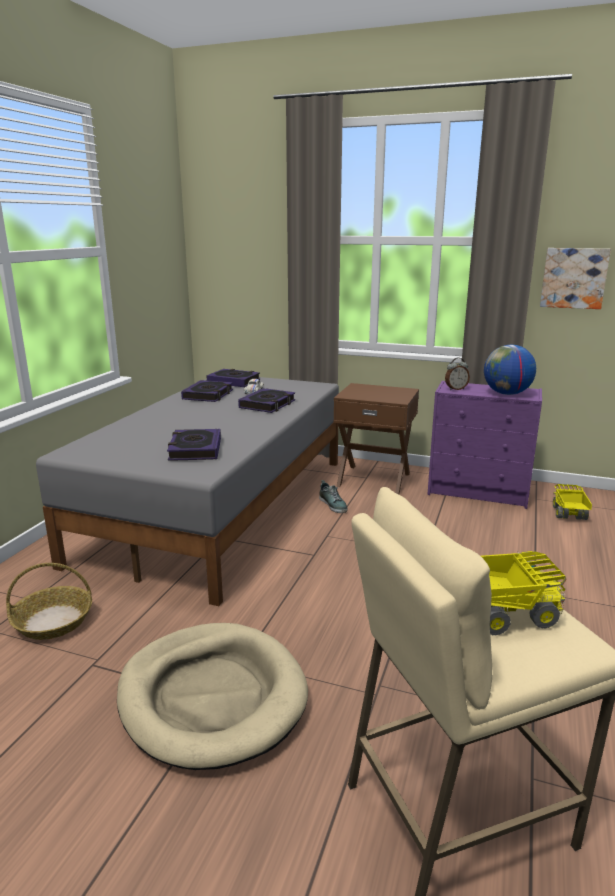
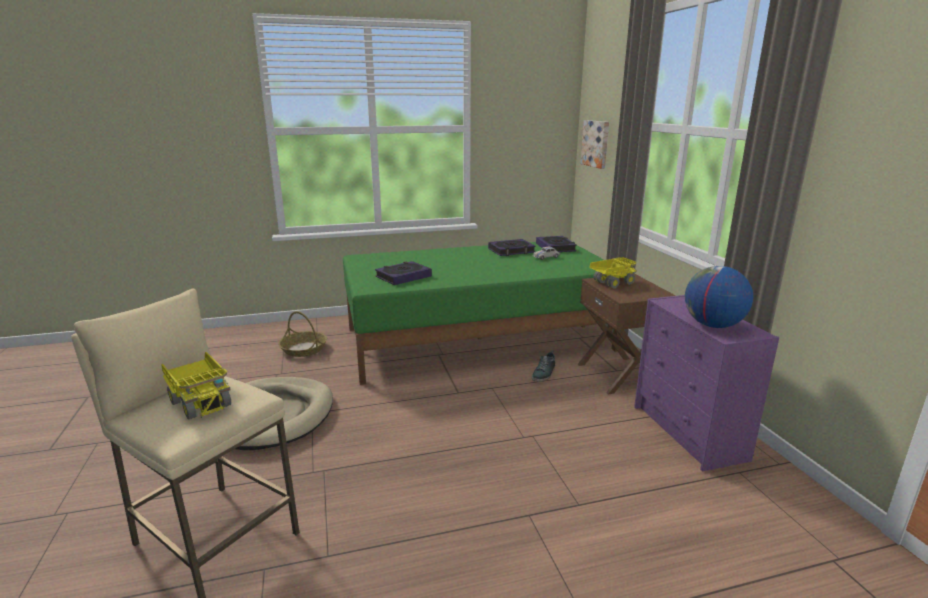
camera: 55 degrees right, 0 degrees up
grey bed [36,377,339,606] -> green bed [343,242,621,385]
book [238,388,295,413] -> none
alarm clock [445,358,470,390] -> none
picture [540,248,611,309] -> picture moved to [580,120,609,169]
toy truck [553,484,592,520] -> toy truck moved to [589,257,637,288]

